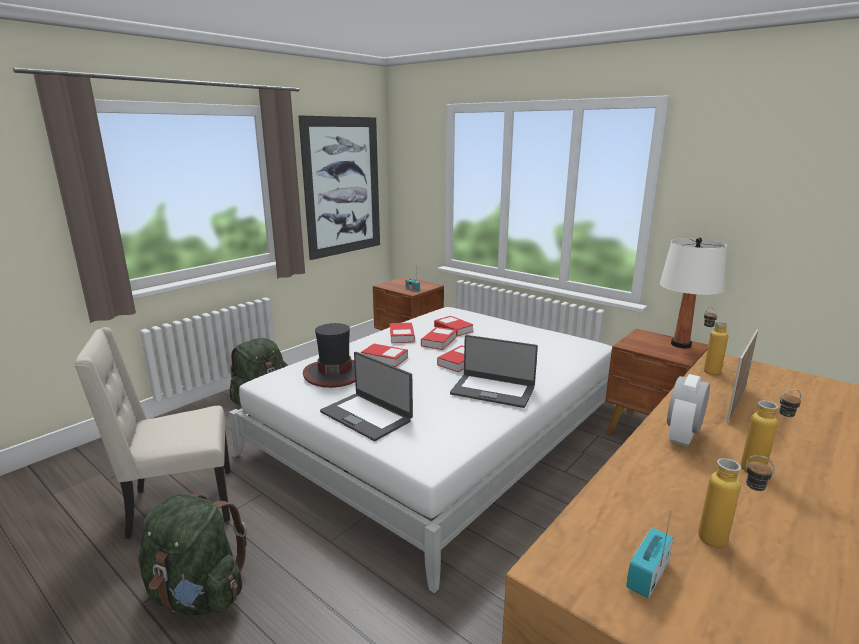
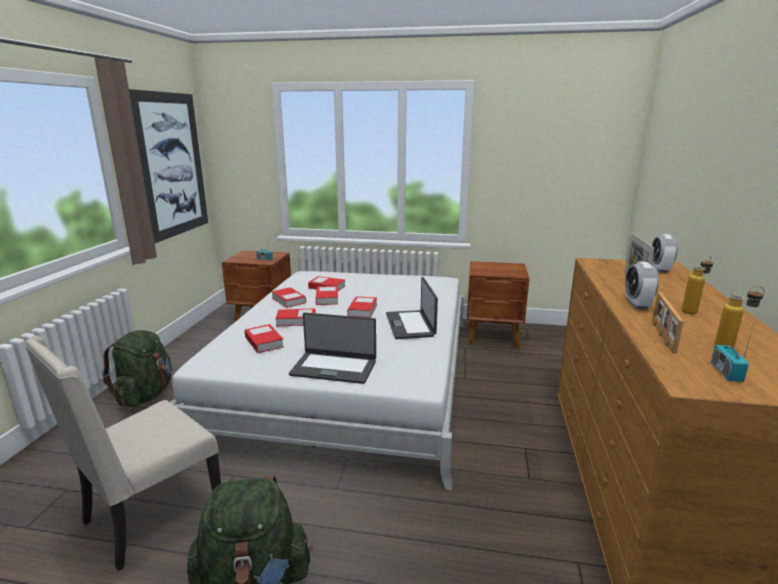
camera: 30 degrees left, 0 degrees up
hat [303,323,355,388] -> book [244,324,284,353]
laptop [450,335,538,408] -> laptop turned 90 degrees clockwise [386,277,438,339]
white table lamp [660,237,727,348] -> none
bottle [704,307,729,375] -> none
none -> alarm clock [652,234,678,273]
none -> picture frame [652,292,684,354]

